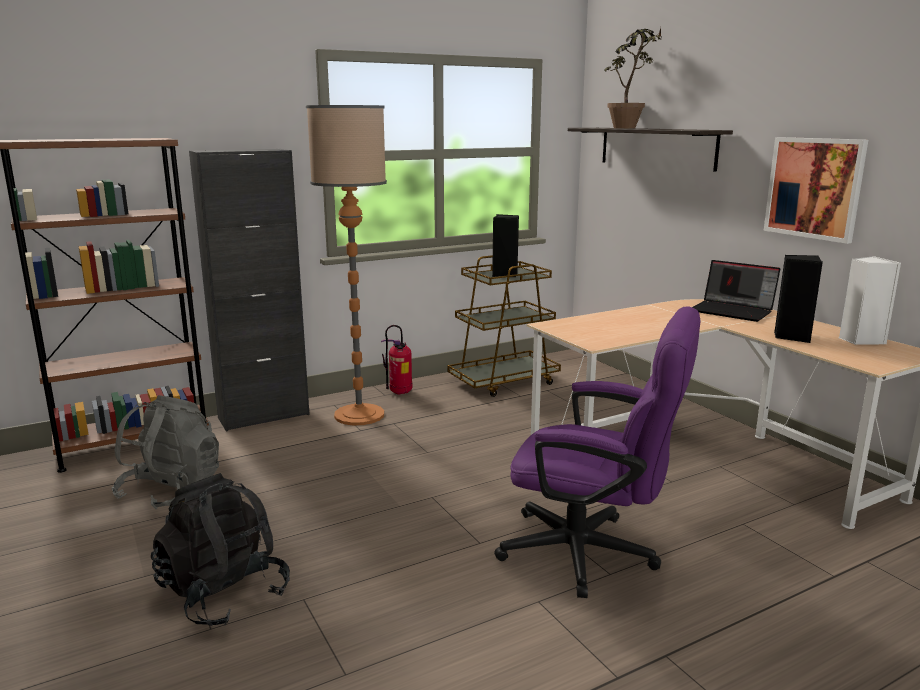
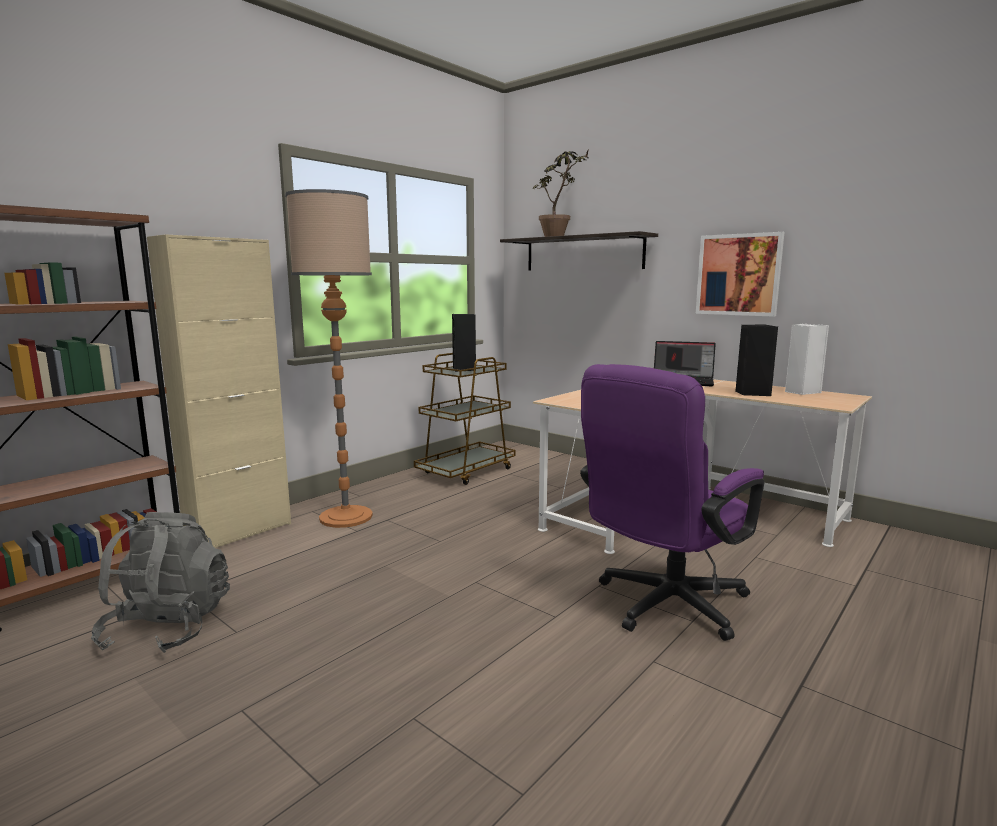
camera: 20 degrees left, 5 degrees down
black backpack [151,473,290,626] -> none
black cabinet [189,149,310,431] -> beige cabinet [147,234,291,548]
fire extinguisher [381,325,412,395] -> none
purple office chair [494,306,701,598] -> purple office chair turned 135 degrees clockwise [580,364,765,641]

